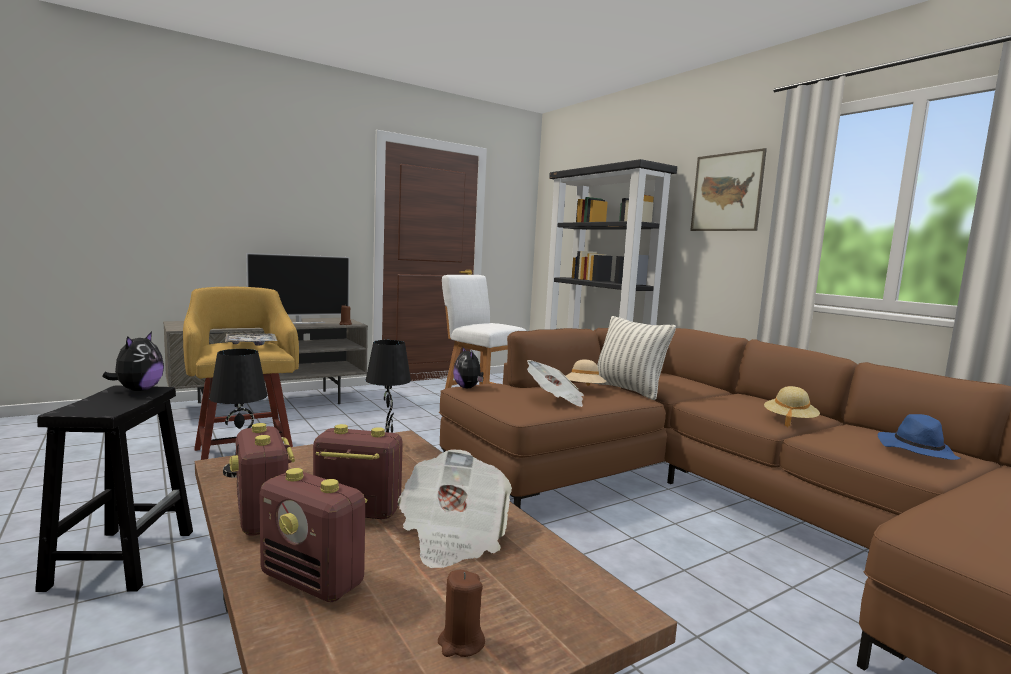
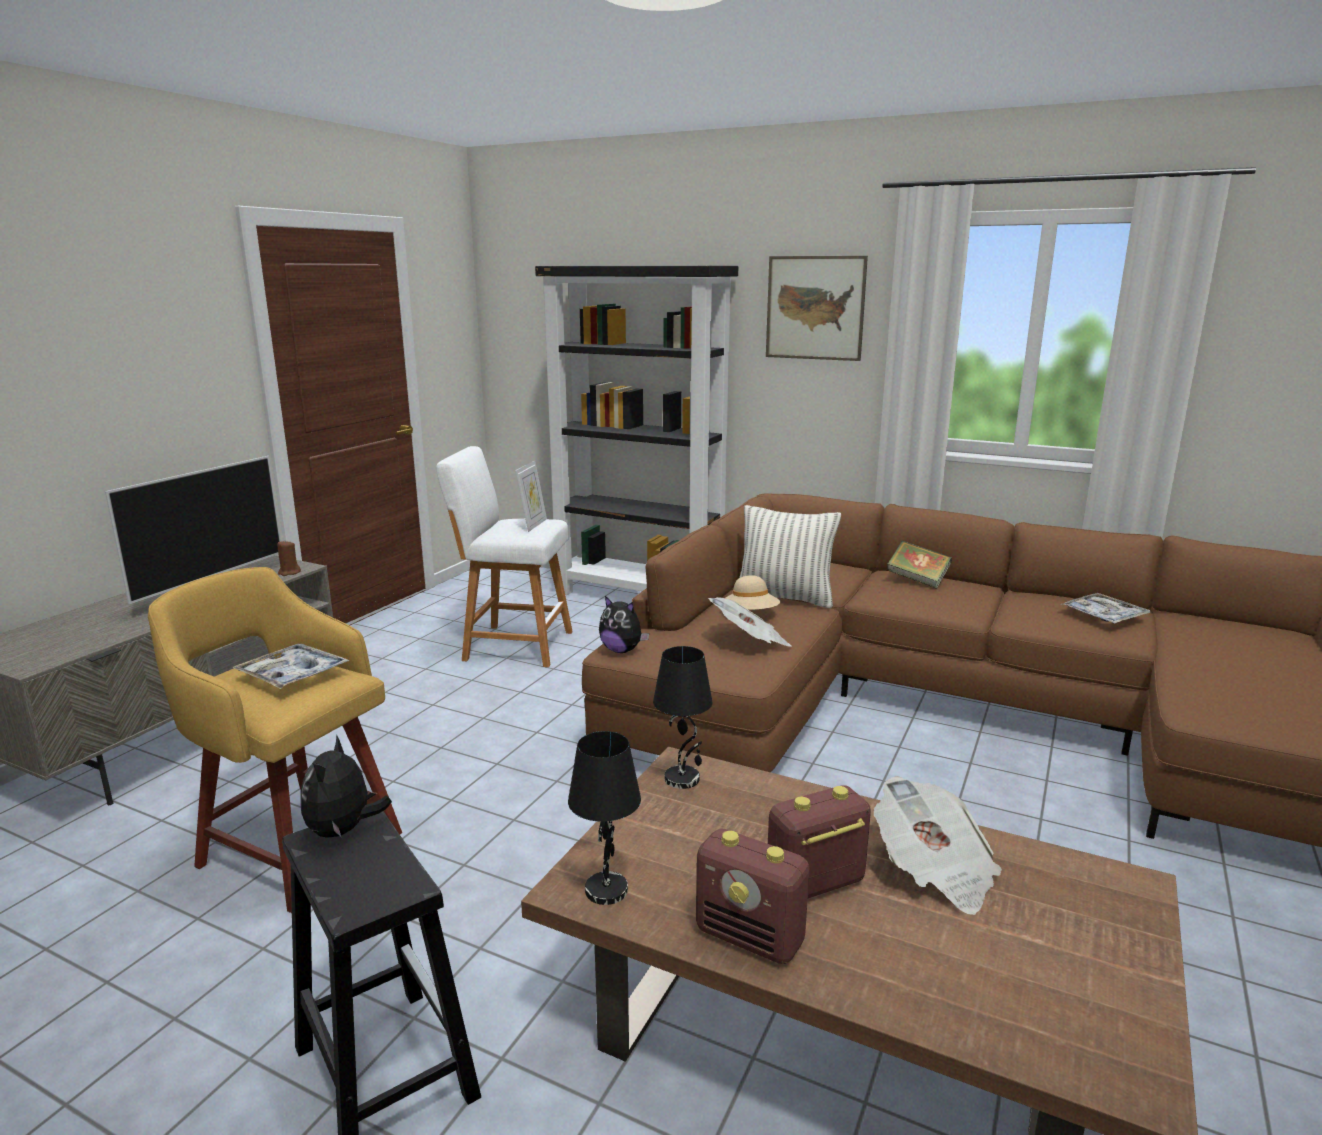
camera: 30 degrees left, 10 degrees up
plush toy [102,332,164,391] -> plush toy turned 150 degrees counterclockwise [300,734,392,838]
radio [259,468,367,602] -> none
brown candle [438,570,485,657] -> none
beige hat [764,386,820,427] -> none
blue hat [878,414,960,460] -> tray [1060,593,1151,623]
none -> picture frame [515,461,547,532]
none -> book [887,541,952,589]

